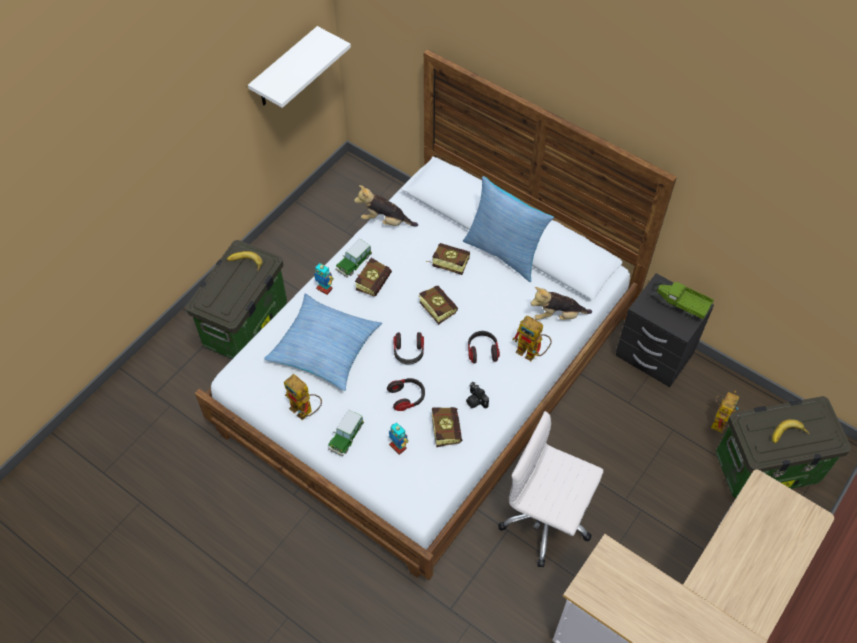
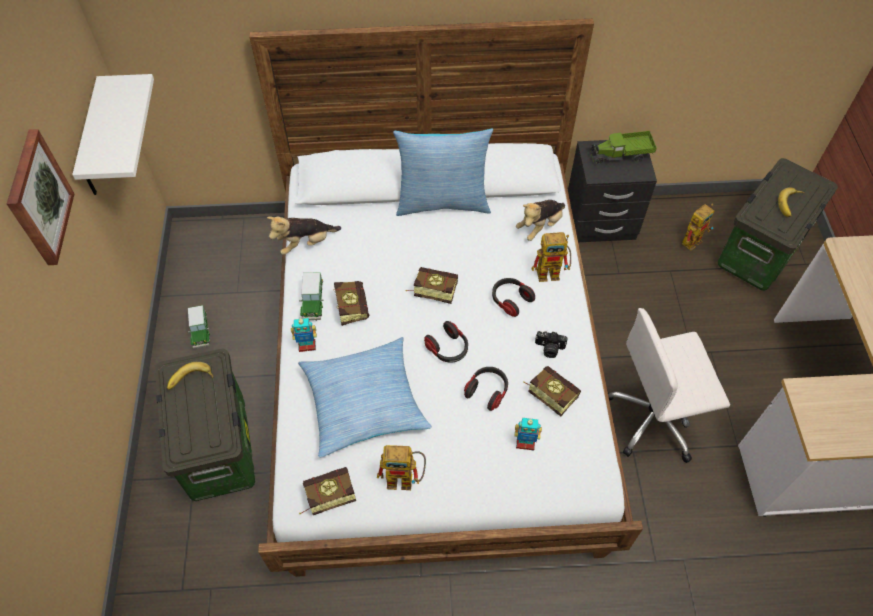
camera: 40 degrees left, 0 degrees up
toy car [328,410,364,456] -> toy car moved to [188,305,210,349]
book [426,243,470,275] -> book moved to [299,467,356,515]
toy robot [711,391,739,433] -> toy robot turned 60 degrees clockwise [682,204,715,251]
none -> picture [7,129,75,265]

